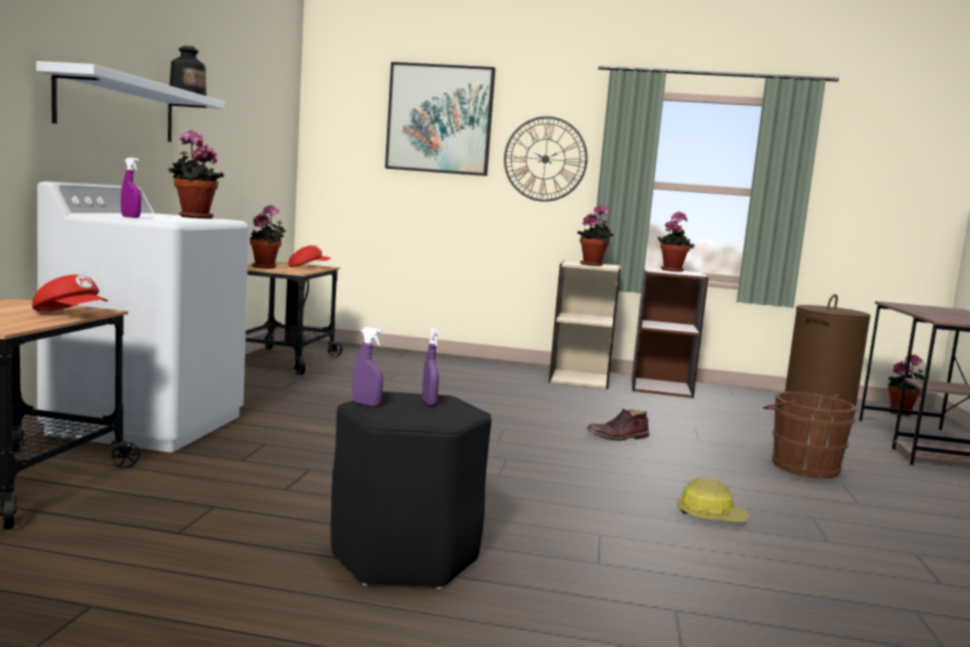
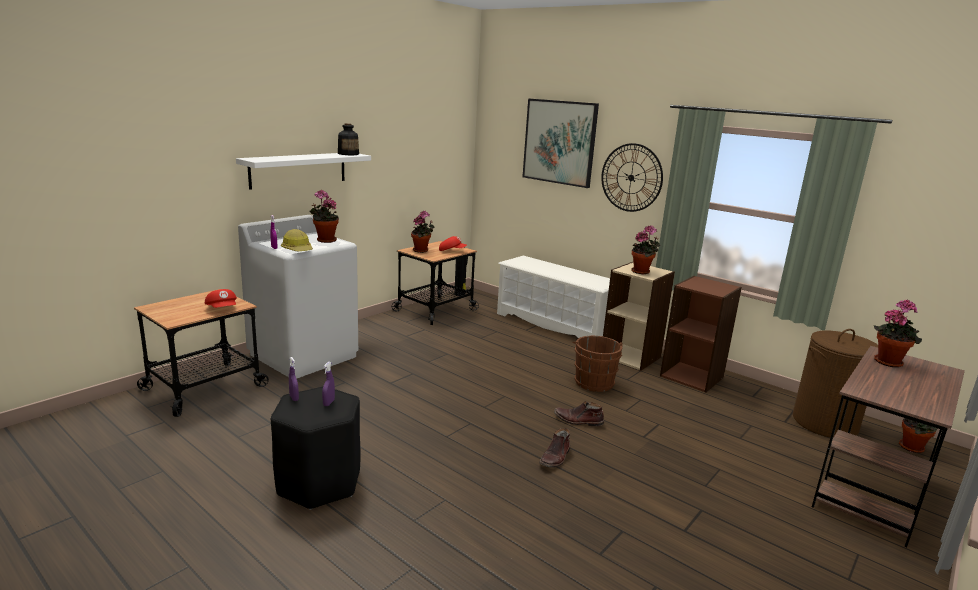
camera: 30 degrees right, 10 degrees up
potted plant [658,211,694,272] -> potted plant moved to [874,299,922,367]
hard hat [677,478,749,522] -> hard hat moved to [281,229,313,251]
brown bucket [763,392,856,479] -> brown bucket moved to [572,336,623,392]
none -> white shoe rack [497,256,610,338]
none -> brown boot [539,428,570,468]

